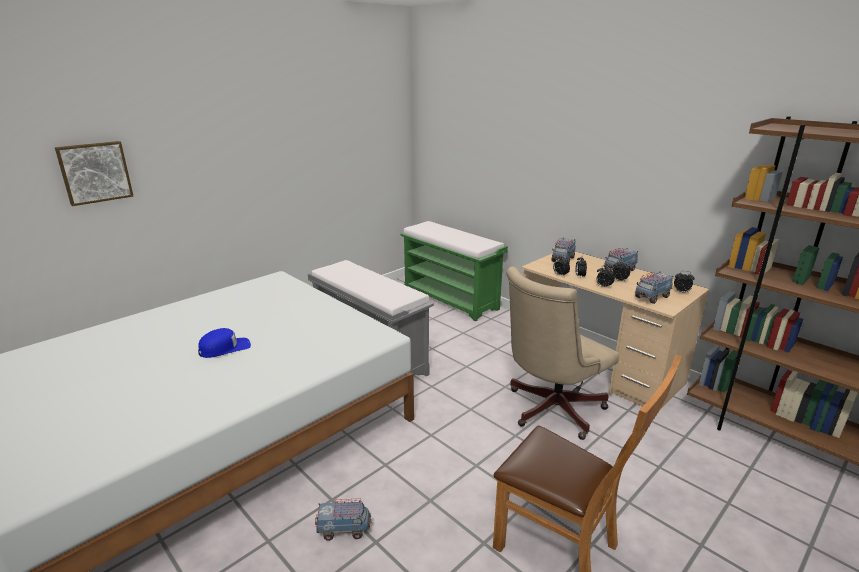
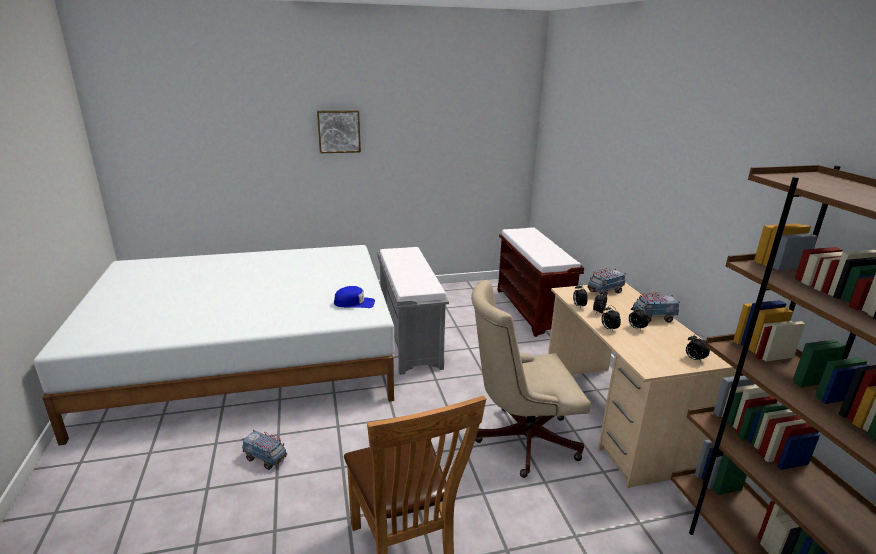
camera: 30 degrees right, 0 degrees up
picture [55,141,133,206] -> picture moved to [317,110,361,153]
blue cap [198,328,251,358] -> blue cap moved to [334,286,375,308]
green bench [400,221,508,321] -> brown bench [497,228,584,337]
toy truck [635,272,673,304] -> none

